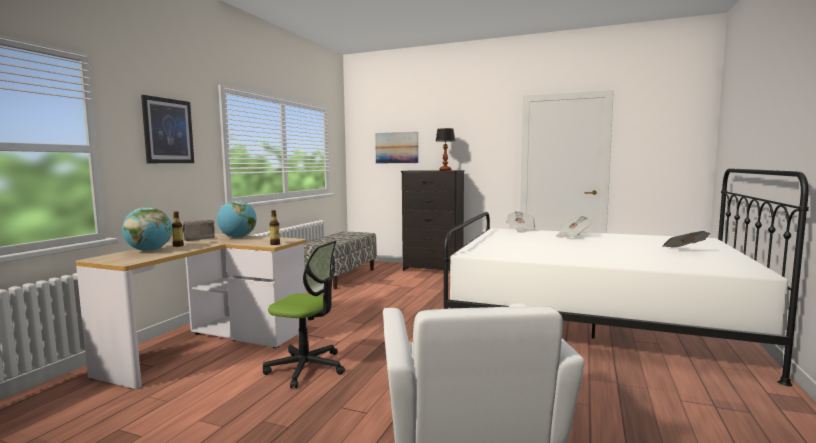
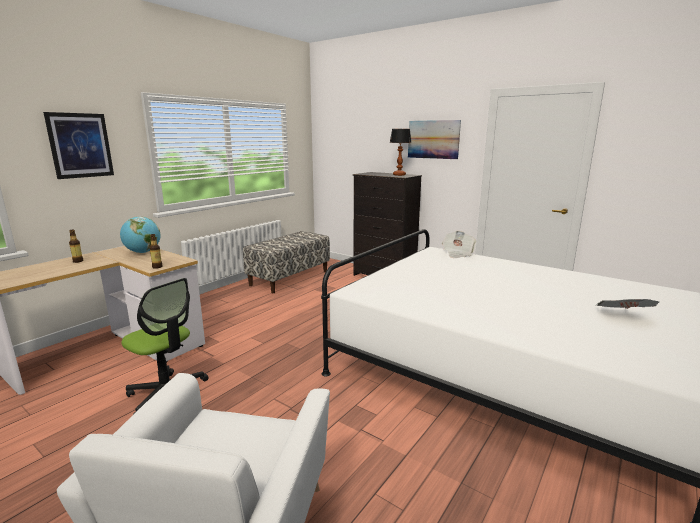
camera: 15 degrees right, 10 degrees up
globe [122,207,173,251] -> none
radio [182,220,215,241] -> none
picture [375,132,418,163] -> picture moved to [408,120,461,159]
newspaper [556,216,592,238] -> none

